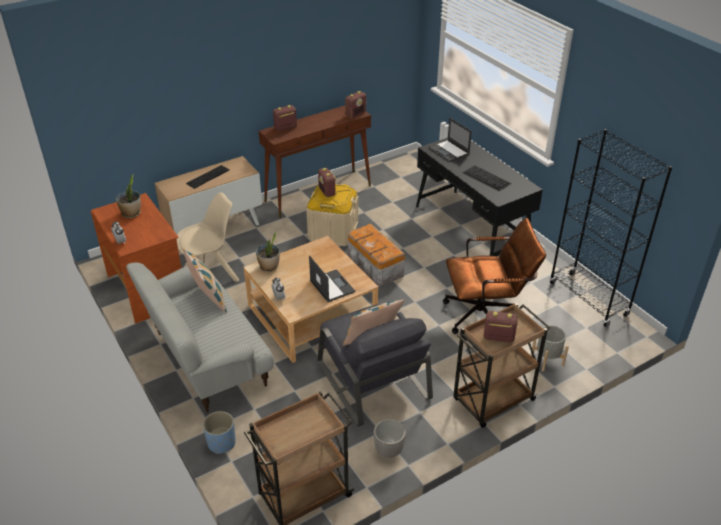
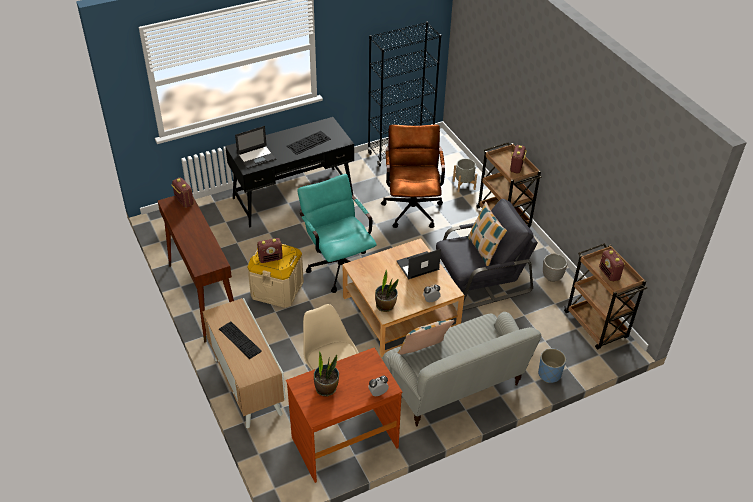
camera: 85 degrees left, 5 degrees up
radio [273,105,297,131] -> radio moved to [599,249,625,282]
storage box [348,224,405,286] -> turquoise office chair [297,174,377,293]

